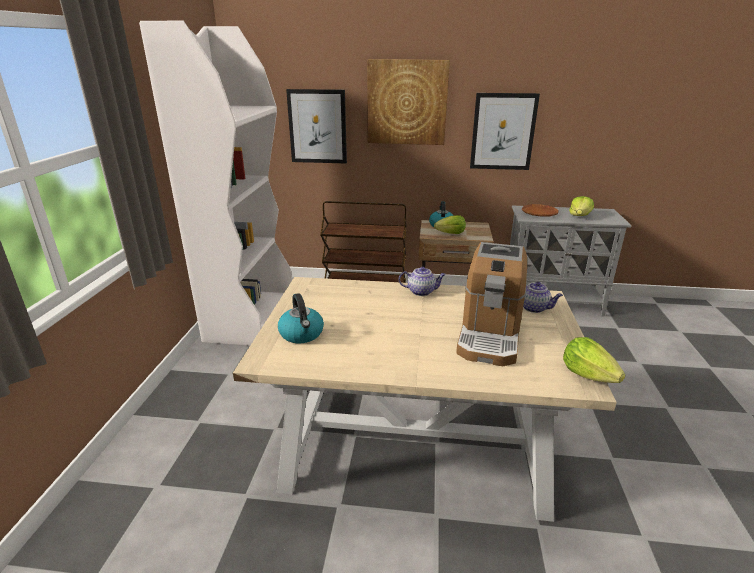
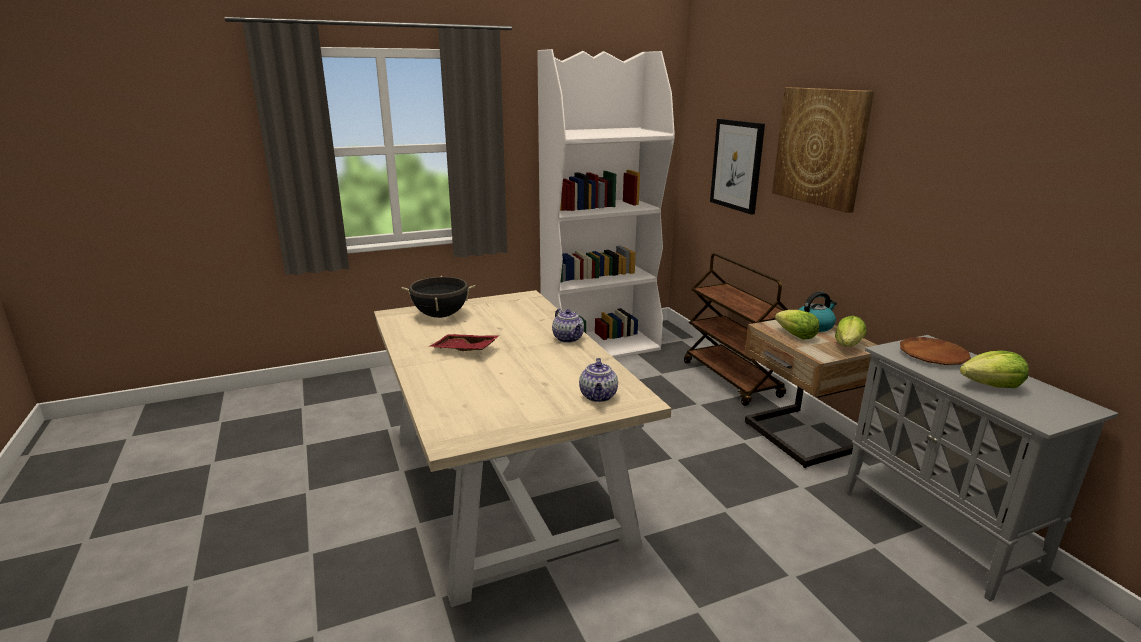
camera: 60 degrees right, 5 degrees down
kettle [278,293,324,343] -> black cooking pot [402,276,475,318]
coffee machine [456,242,527,366] -> none
picture [470,93,540,170] -> none
lettuce [563,337,625,383] -> lettuce moved to [835,316,866,347]
none -> red tray [428,334,500,351]

